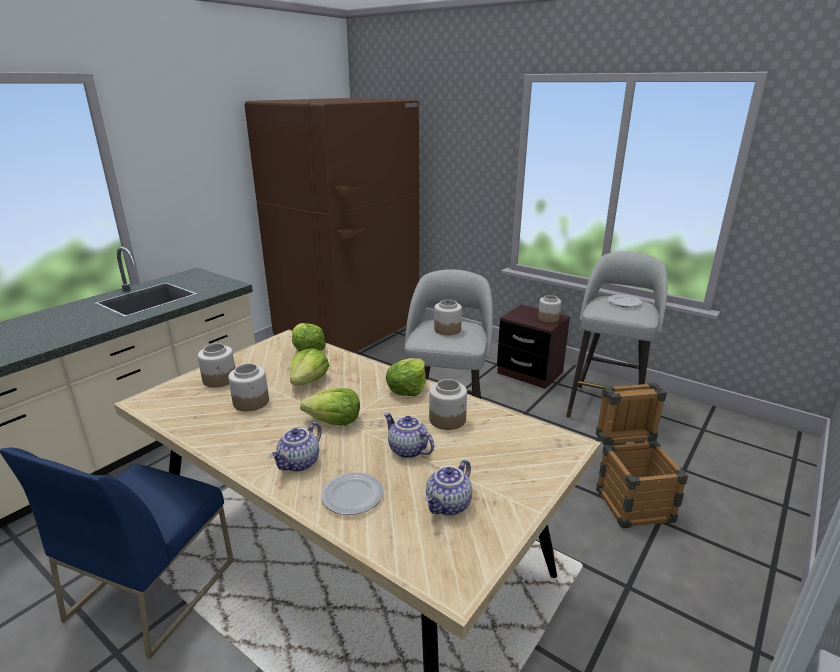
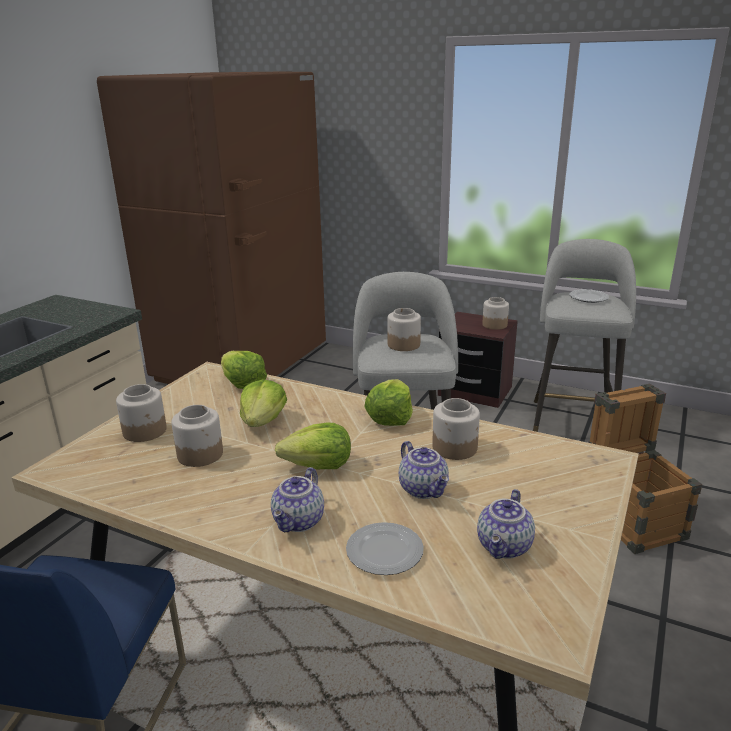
camera: 10 degrees left, 0 degrees up
teapot [384,413,434,458] -> teapot turned 150 degrees counterclockwise [399,441,449,499]

